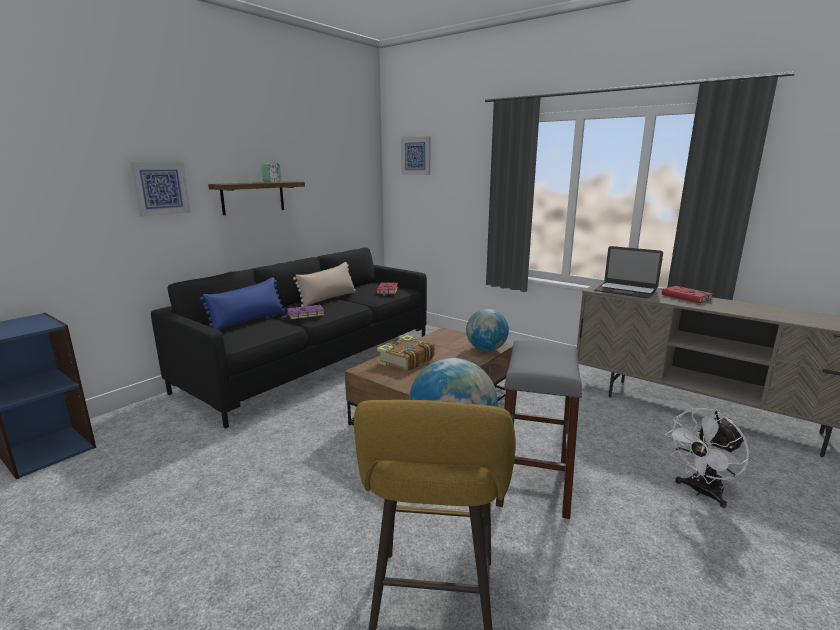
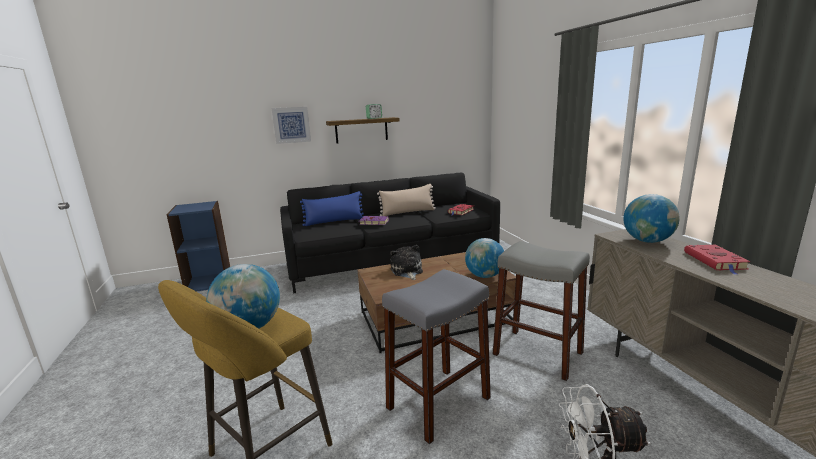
camera: 35 degrees right, 0 degrees up
book [377,335,435,371] -> plush toy [390,245,423,280]
picture [401,137,431,175] -> none
laptop [594,246,663,298] -> globe [623,194,680,243]
none -> grey stool [493,241,590,381]

